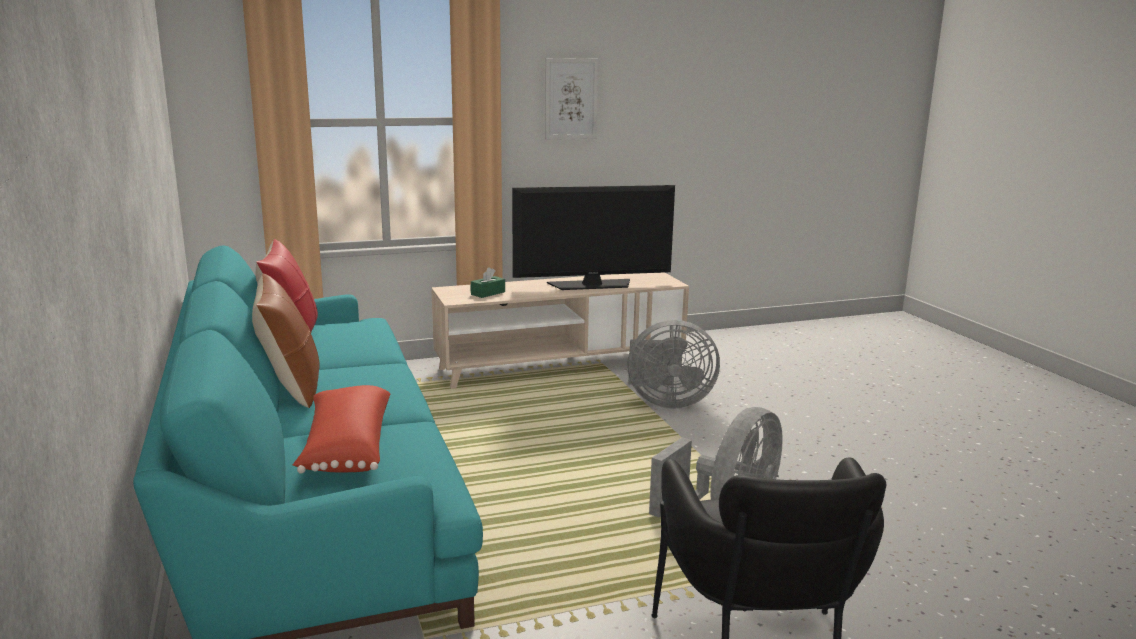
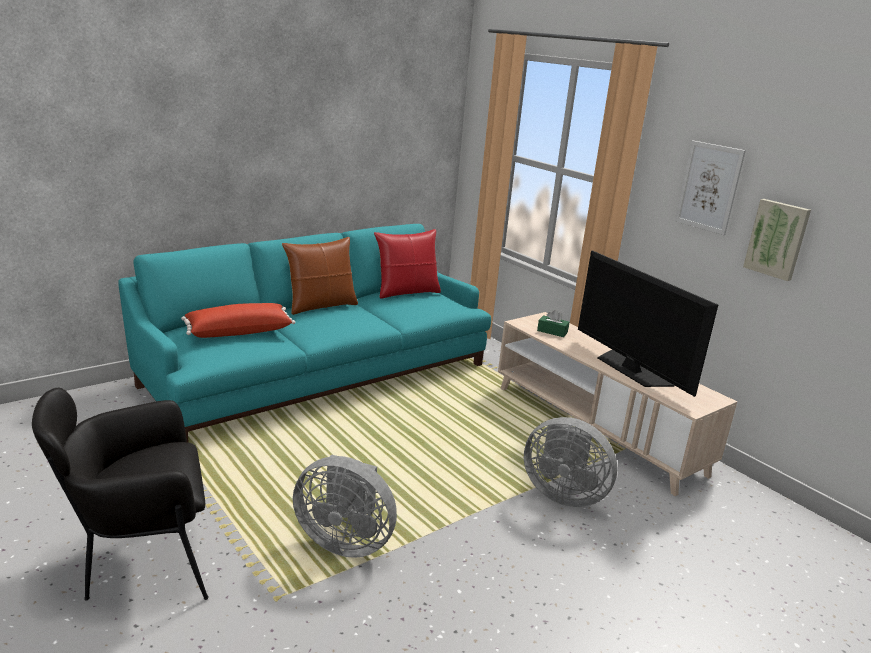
camera: 70 degrees right, 5 degrees up
grey fan [627,320,720,409] -> grey fan turned 45 degrees counterclockwise [524,417,618,508]
none -> picture [743,199,811,281]

